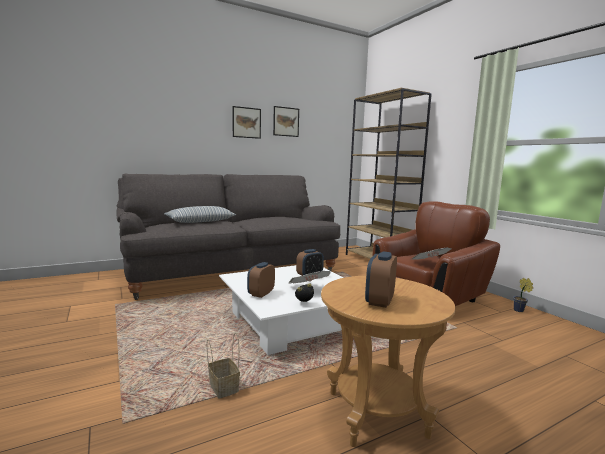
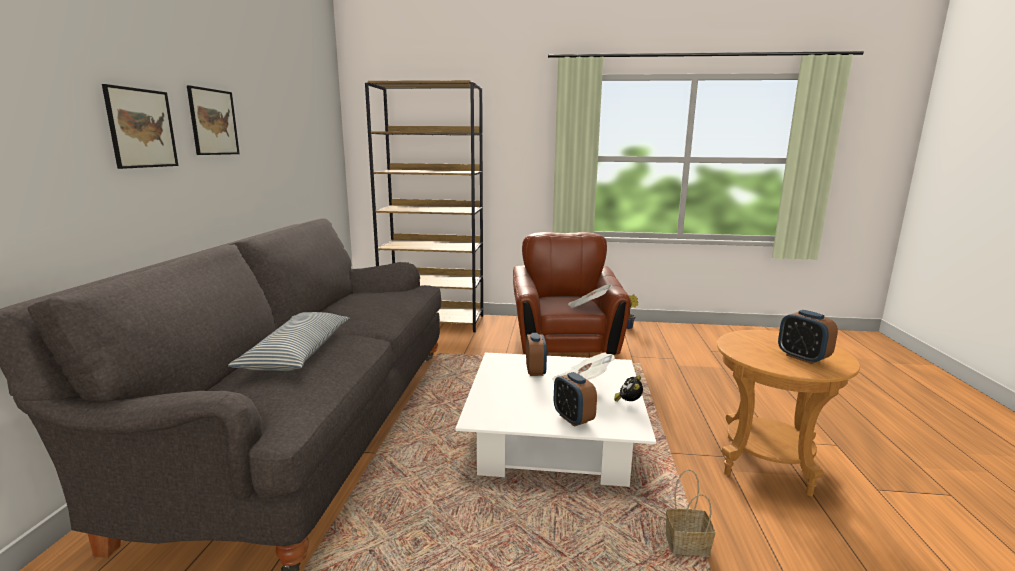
camera: 55 degrees left, 5 degrees up
picture [273,106,299,137] -> picture moved to [102,84,179,169]

